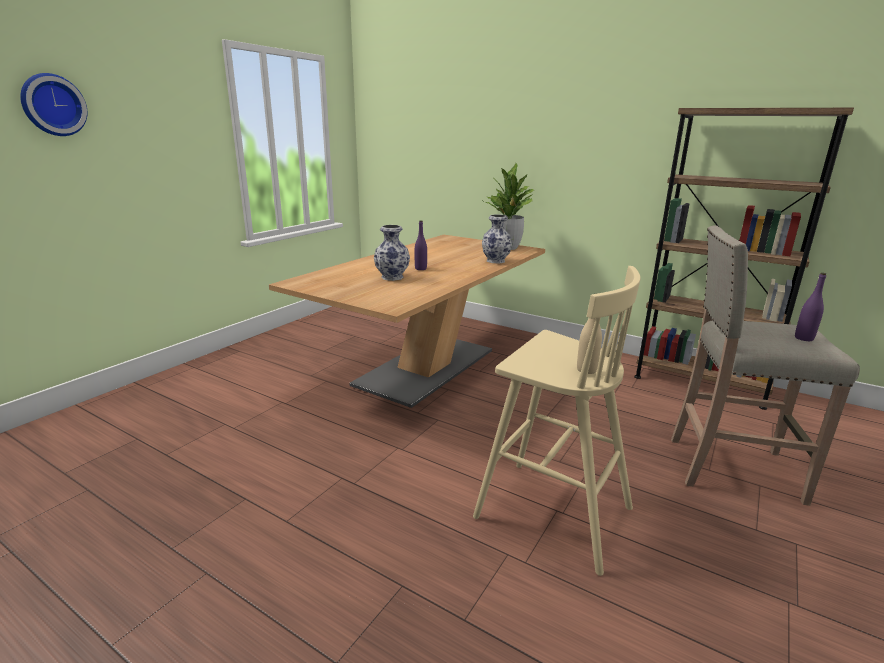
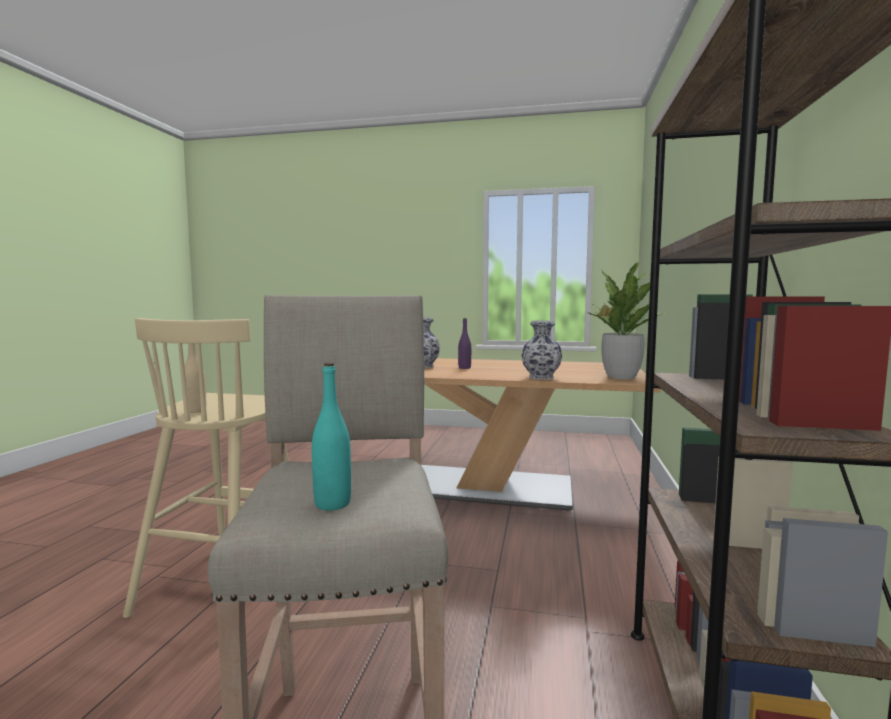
camera: 70 degrees right, 15 degrees down
wall clock [20,73,88,136] -> none
purple bottle [795,273,826,341] -> turquoise bottle [312,363,351,510]

